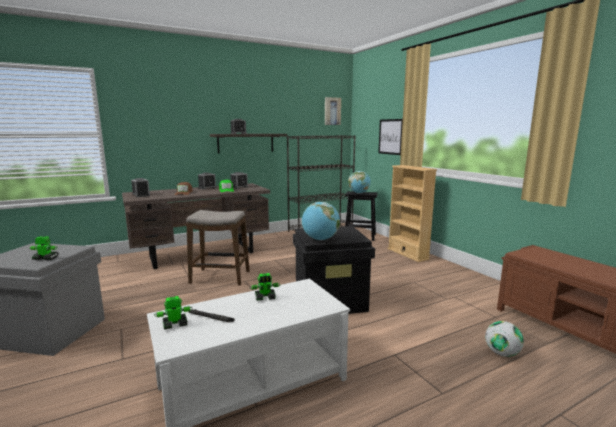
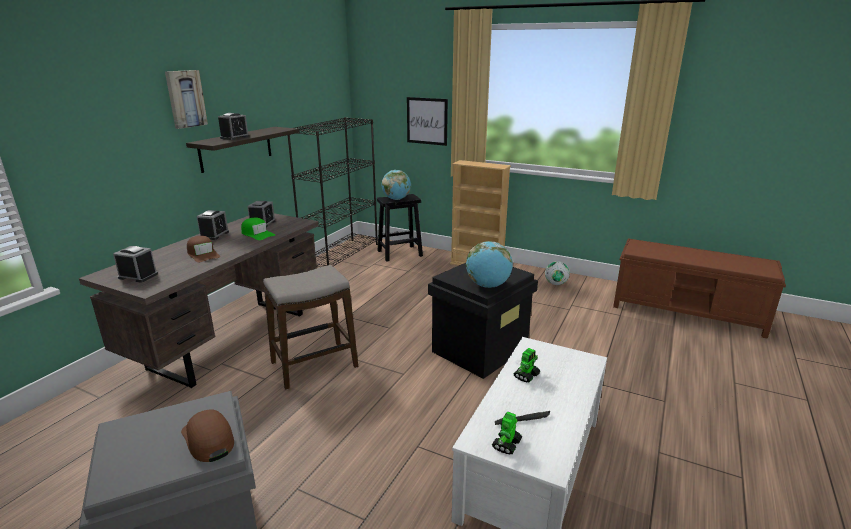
camera: 35 degrees left, 10 degrees up
toy robot [29,236,59,260] -> brown cap [181,410,234,462]
picture [325,97,341,125] -> picture moved to [165,70,208,129]
football [485,321,524,357] -> football moved to [545,261,570,285]

